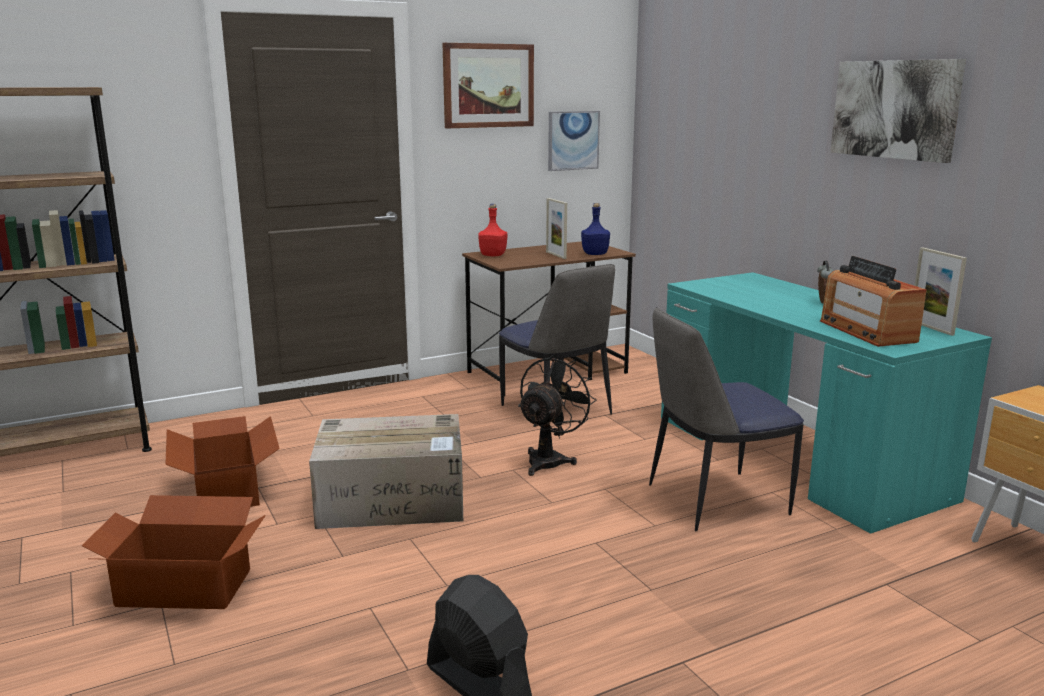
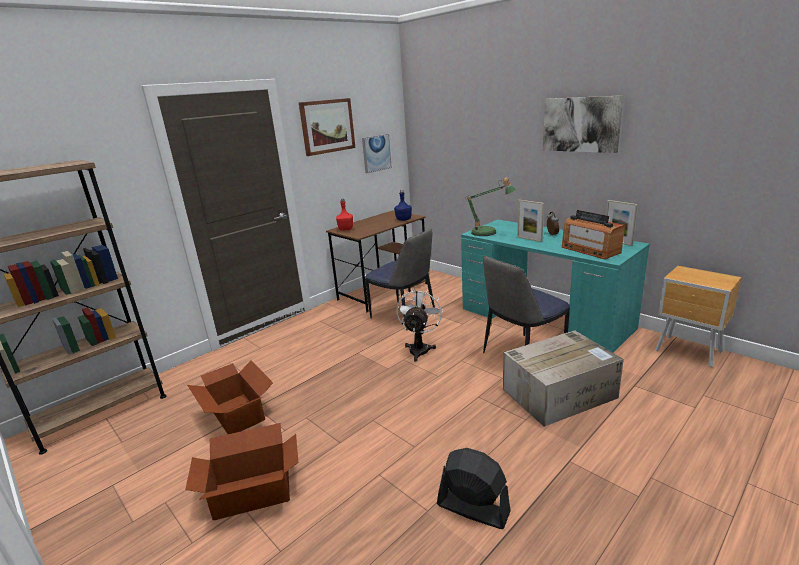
camera: 15 degrees left, 5 degrees up
cardboard box [309,414,463,529] -> cardboard box moved to [503,330,624,427]
black fan [518,354,597,476] -> white fan [396,288,443,362]
picture frame [546,198,567,259] -> picture frame moved to [517,200,544,242]
none -> table lamp [465,177,516,236]

